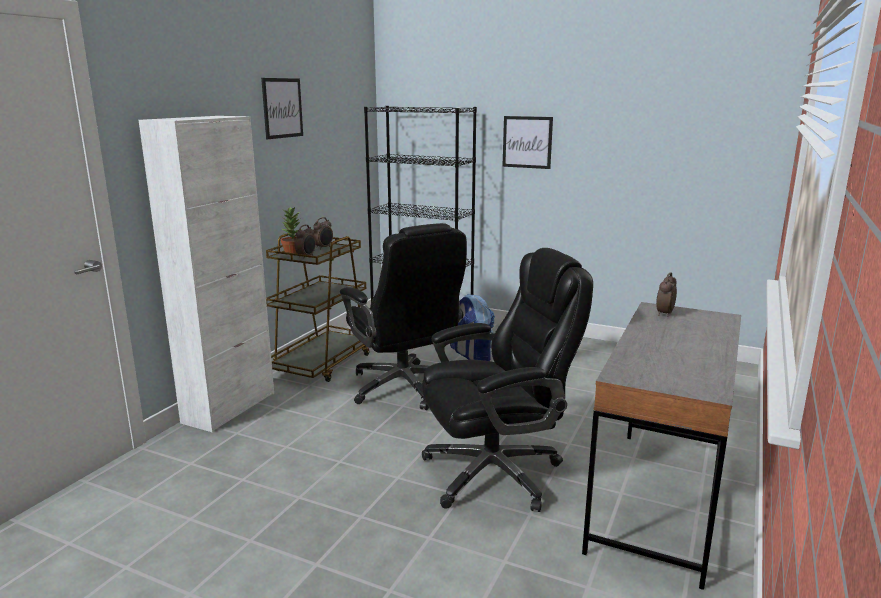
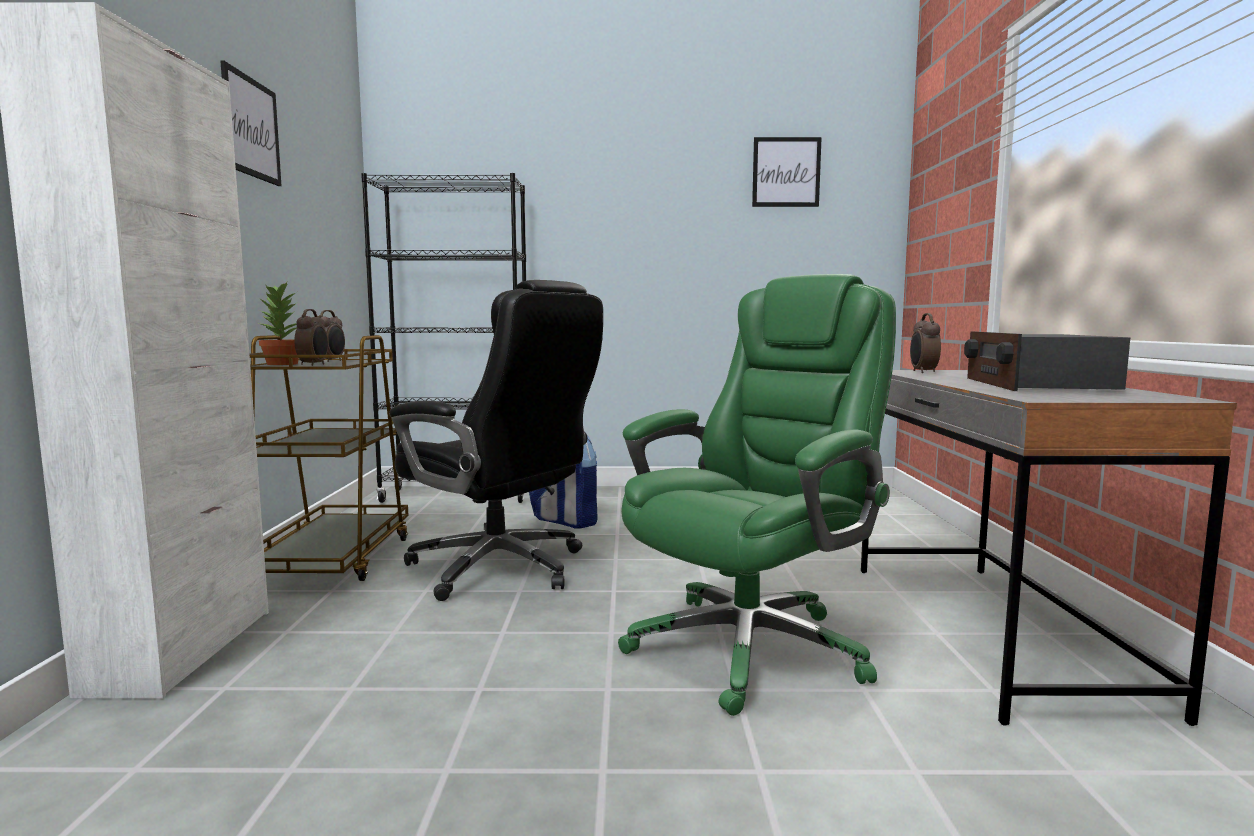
camera: 25 degrees left, 10 degrees down
black office chair [422,248,593,512] -> green office chair [618,274,896,716]
picture [502,116,553,169] -> picture moved to [752,137,822,207]
none -> radio [964,331,1130,391]

